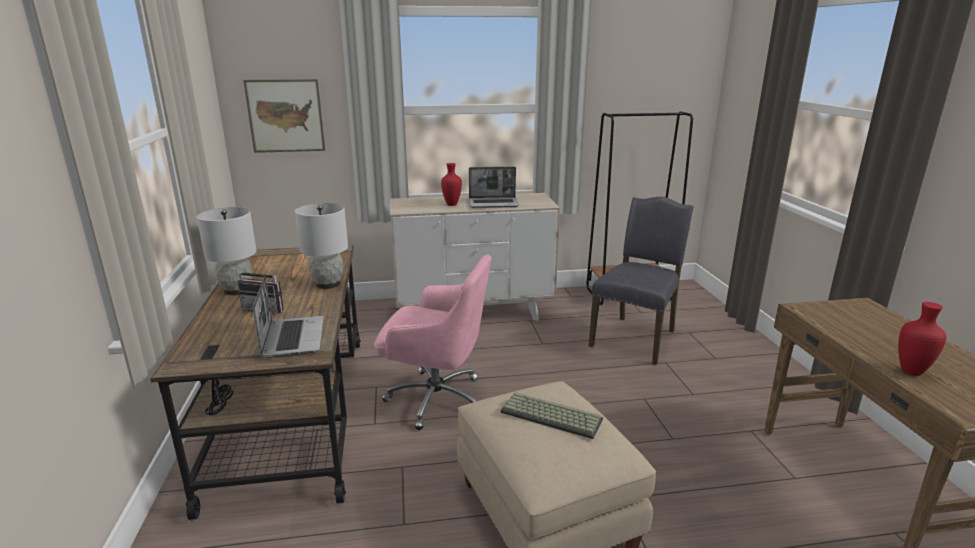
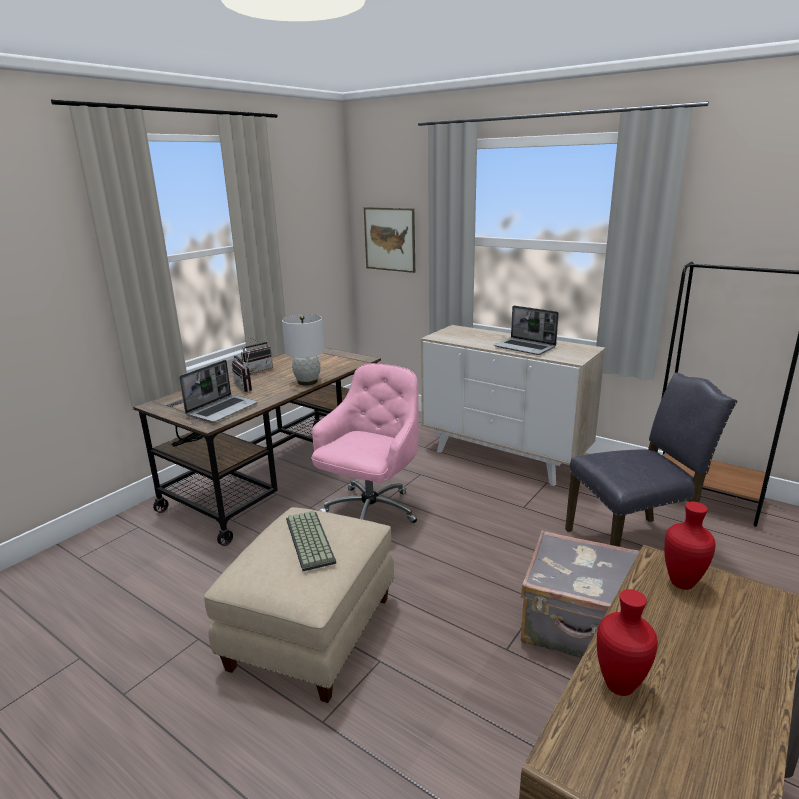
camera: 45 degrees right, 0 degrees up
white table lamp [197,207,257,295] -> radio [241,336,273,374]
pink office chair [374,254,491,430] -> pink office chair turned 120 degrees counterclockwise [311,363,419,523]
red vase [441,163,462,206] -> red vase moved to [664,502,716,590]
none -> grey suitcase [521,530,640,658]

